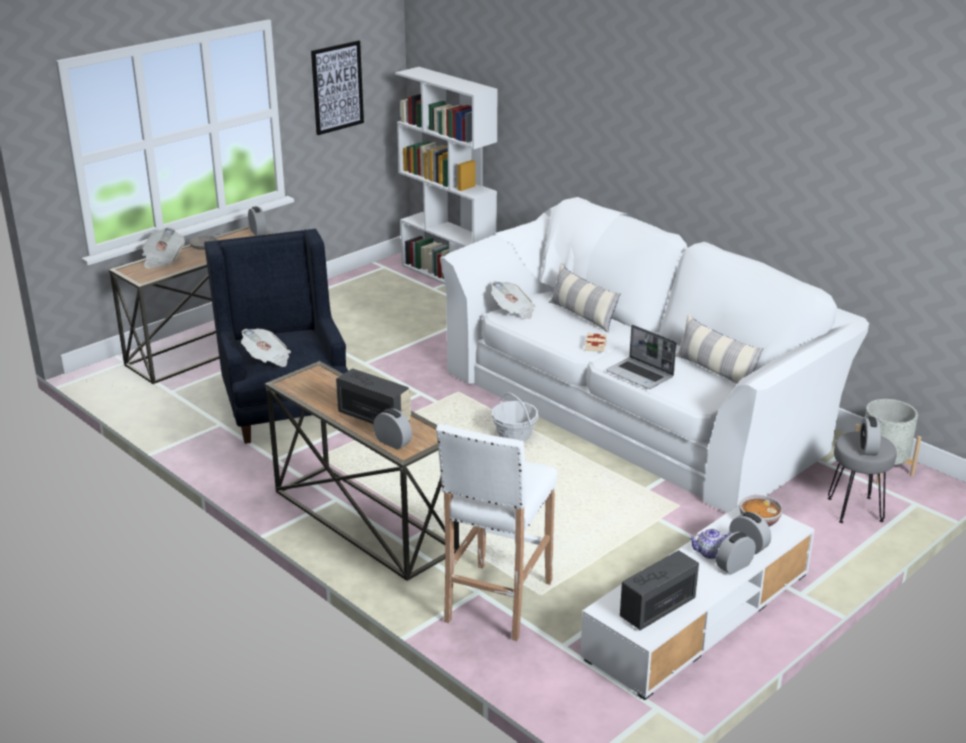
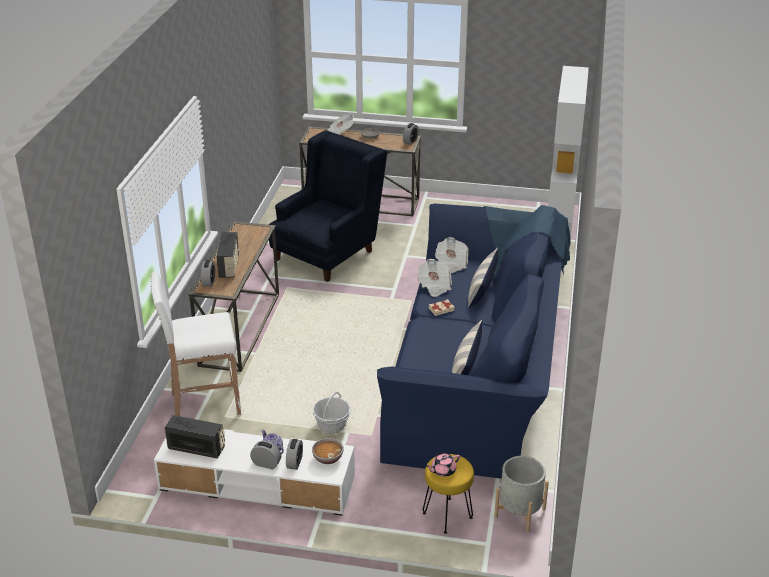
camera: 55 degrees right, 5 degrees up
newspaper [241,329,291,367] -> newspaper moved to [417,259,452,297]
picture [311,40,364,135] -> none
white sofa [440,197,869,513] -> blue sofa [377,203,570,479]
basket [491,392,539,442] -> basket moved to [312,392,351,434]
laptop [606,325,676,389] -> none
grey stool [827,431,897,523] -> yellow stool [423,454,474,534]
alarm clock [859,417,881,456] -> pink teapot [426,453,460,477]

